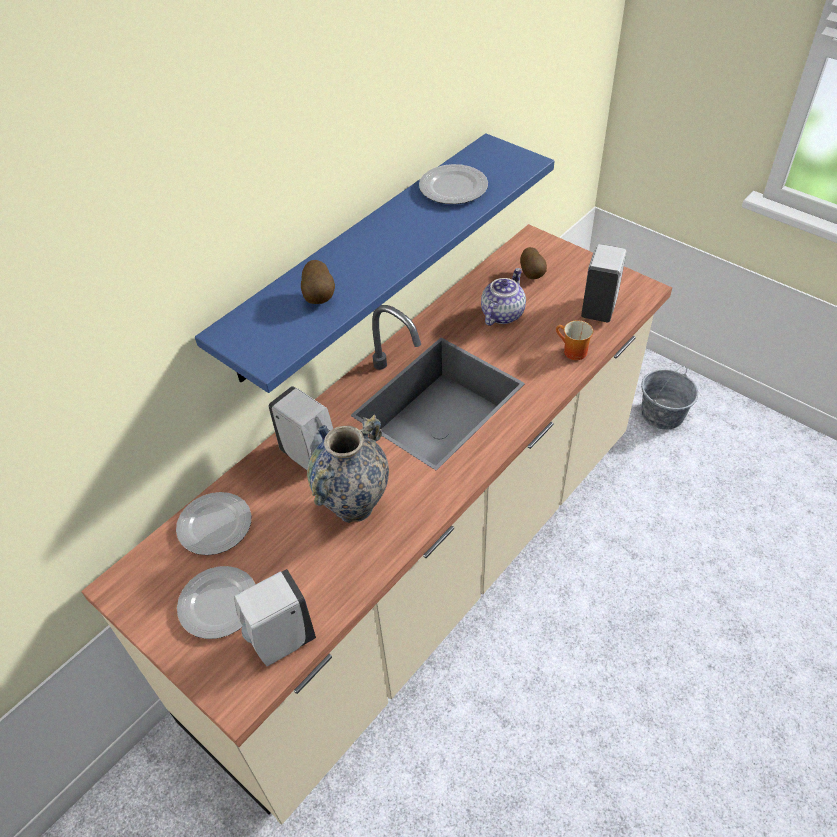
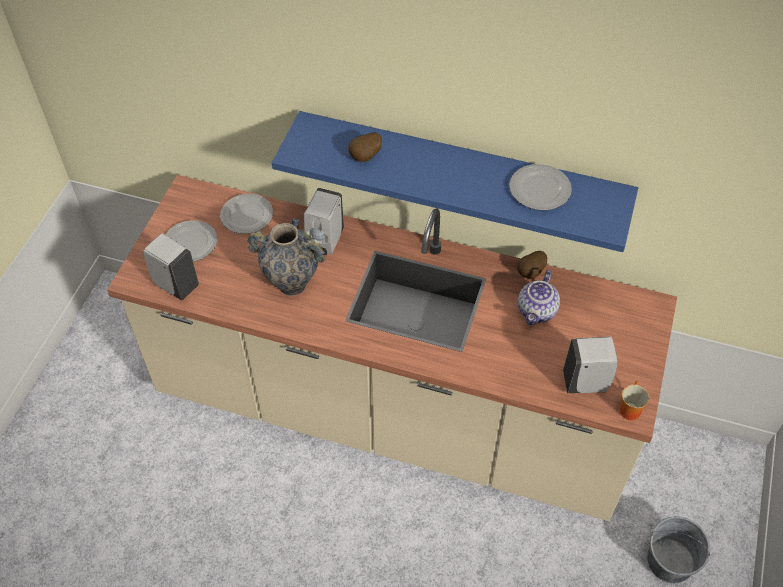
camera: 65 degrees right, 5 degrees up
teapot [481,268,526,326] -> teapot turned 105 degrees clockwise [518,270,560,325]
potato [520,247,547,279] -> potato moved to [517,251,547,279]
mug [556,320,593,360] -> mug moved to [619,381,650,420]

